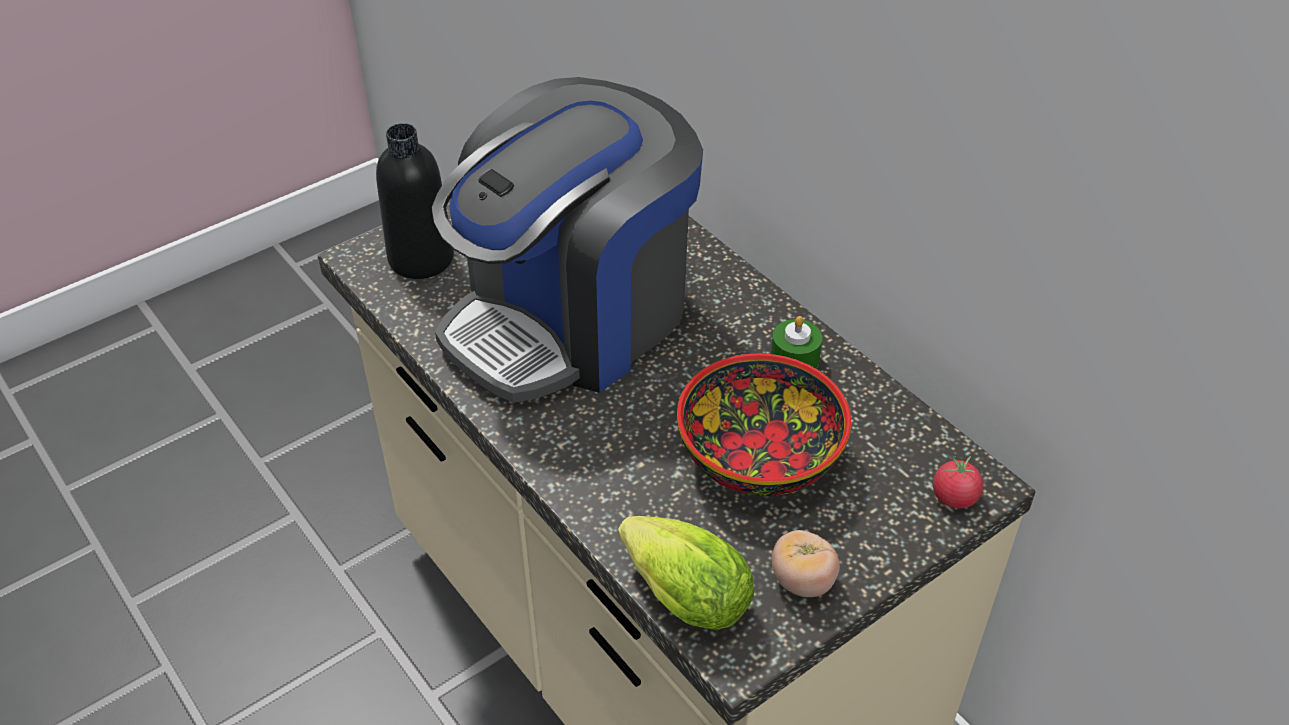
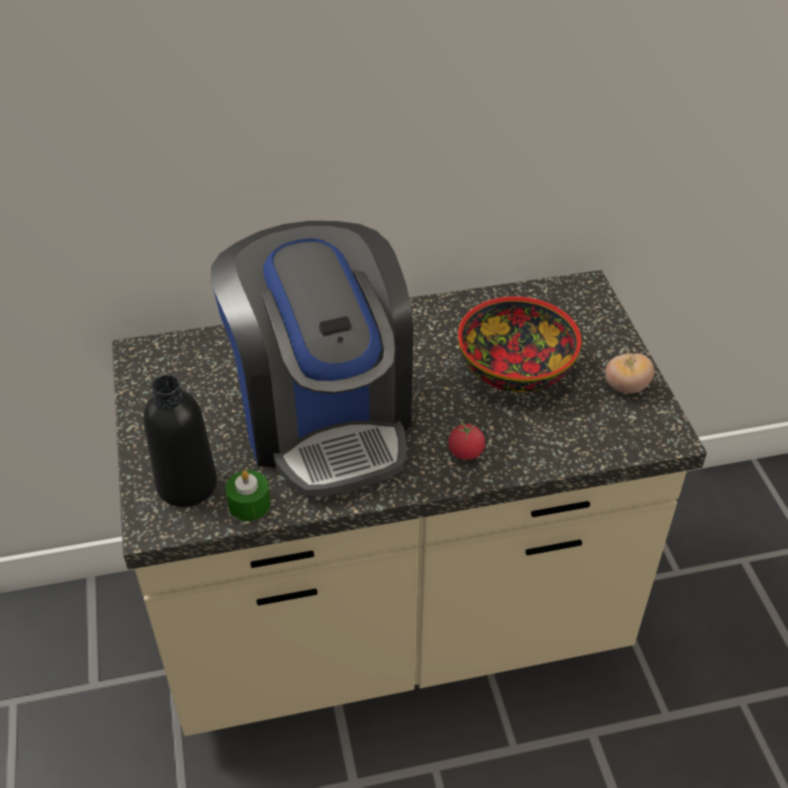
camera: 65 degrees left, 0 degrees up
lettuce [618,516,754,630] -> none
green candle [771,316,822,369] -> green candle moved to [225,470,271,521]
tomato [933,456,983,508] -> tomato moved to [448,420,485,460]

